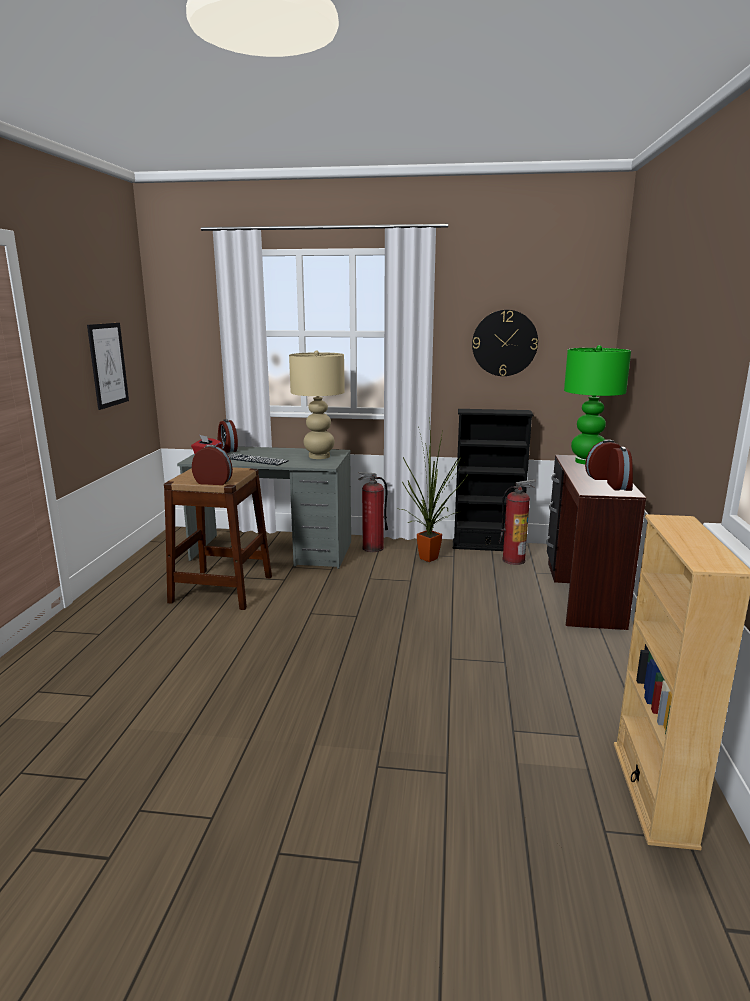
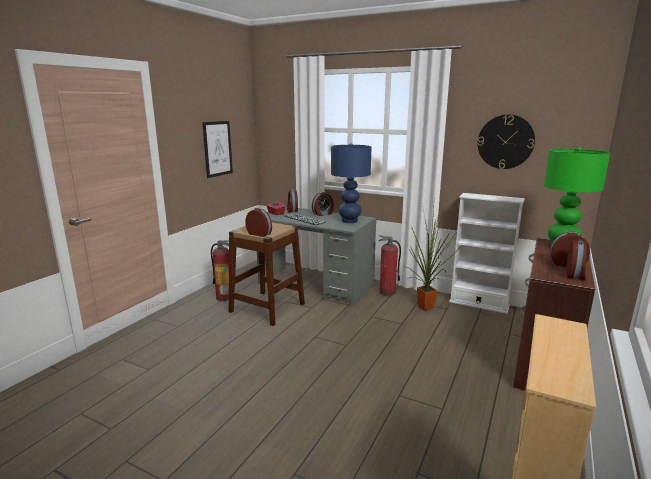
camera: 20 degrees right, 0 degrees up
beige table lamp [289,350,345,459] -> blue table lamp [331,143,371,223]
black bookcase [453,409,534,551] -> white bookcase [449,193,525,314]
fire extinguisher [499,479,536,565] -> fire extinguisher moved to [211,240,229,301]
none -> alarm clock [312,192,334,216]

